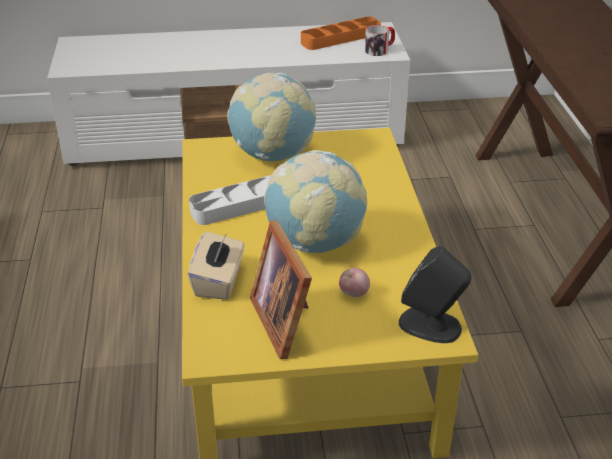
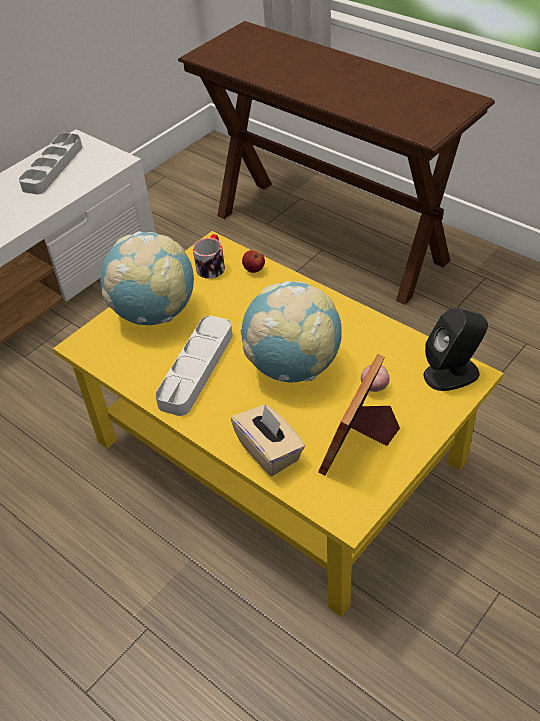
camera: 40 degrees left, 10 degrees up
picture frame [250,221,312,359] -> picture frame turned 90 degrees clockwise [318,354,400,476]
orange tray [301,17,381,50] -> grey tray [19,133,82,194]
mug [365,25,395,56] -> mug moved to [193,234,225,279]
none -> apple [242,250,265,273]

